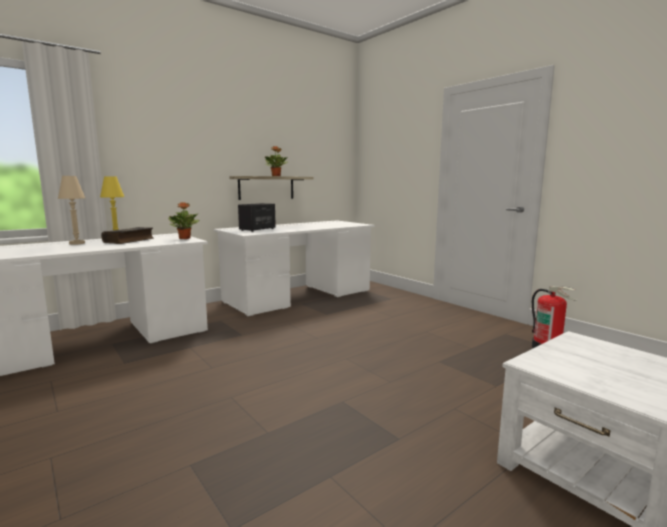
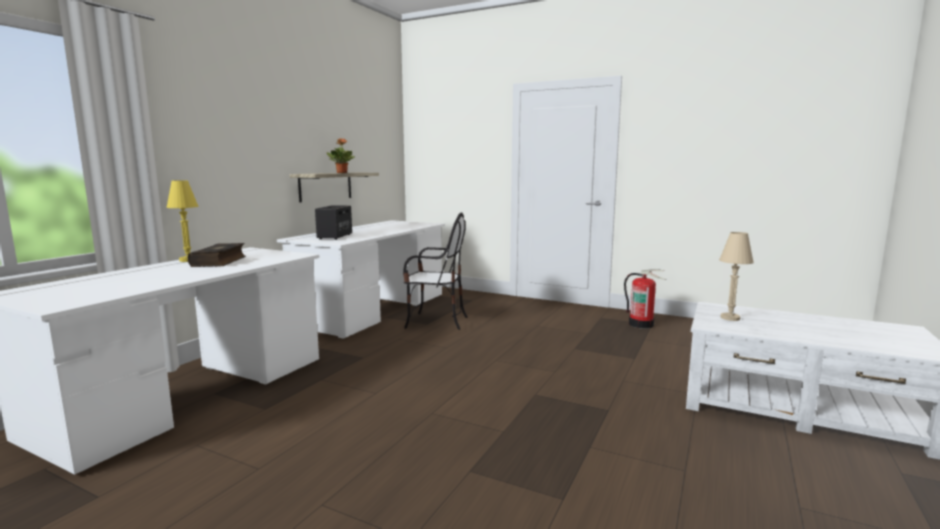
camera: 25 degrees left, 0 degrees up
beige table lamp [58,176,85,245] -> beige table lamp moved to [719,232,754,321]
potted plant [169,202,199,239] -> none
none -> chair [403,212,468,330]

